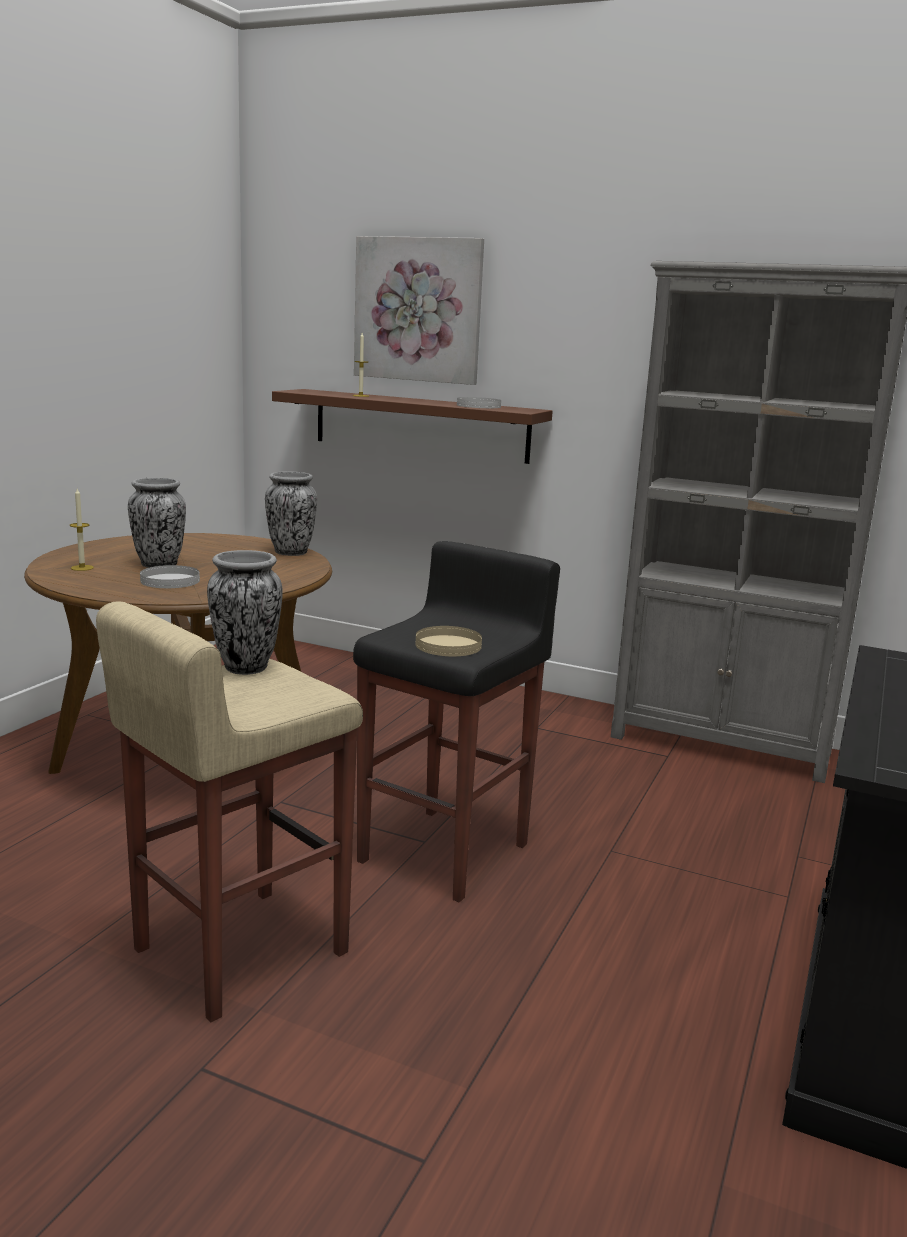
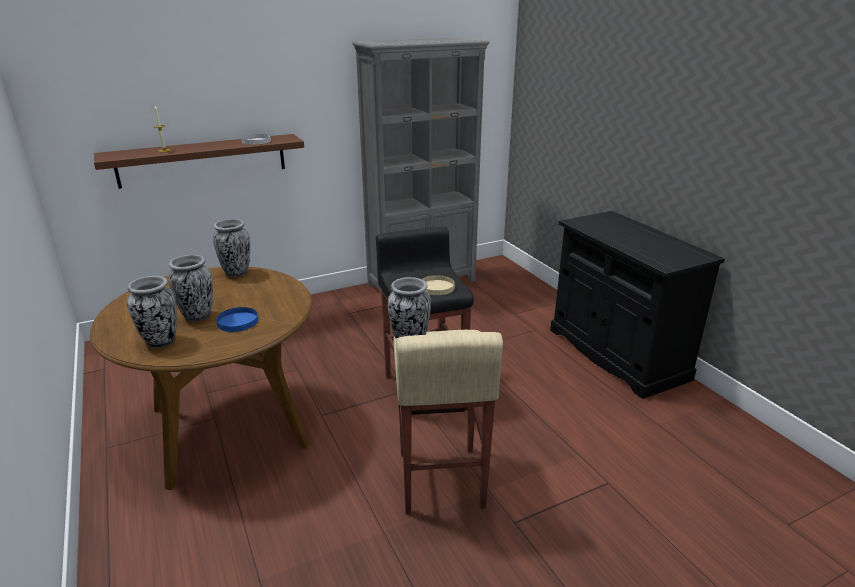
camera: 50 degrees left, 10 degrees up
candle [70,489,94,571] -> vase [127,276,177,348]
white plate [140,565,200,588] -> blue plate [216,307,258,332]
picture [354,236,484,385] -> none

